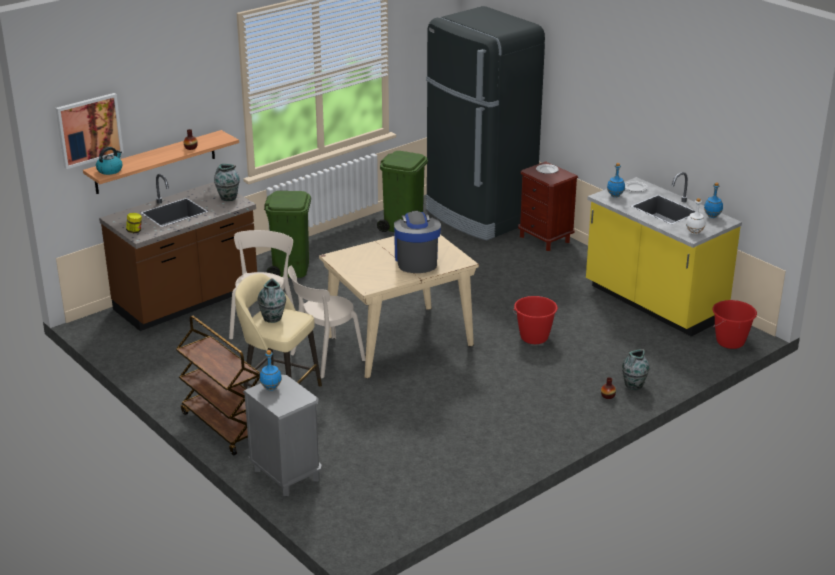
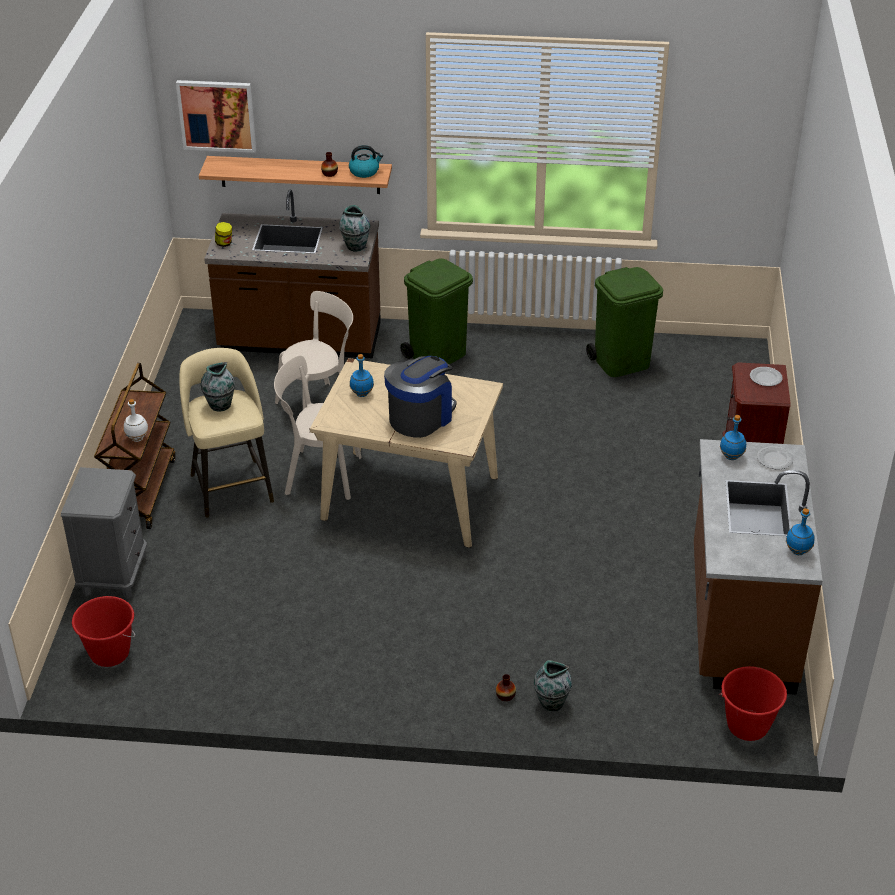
camera: 45 degrees right, 10 degrees up
kettle [96,147,123,175] -> kettle moved to [349,145,383,178]
blue bottle [260,350,282,391] -> blue bottle moved to [350,354,374,397]
black fridge [426,6,545,241] -> none
red bucket [513,296,558,344] -> red bucket moved to [72,596,135,667]
yellow counter [586,172,742,337] -> brown counter [694,439,823,695]
white bottle [686,198,705,234] -> white bottle moved to [124,399,148,442]

